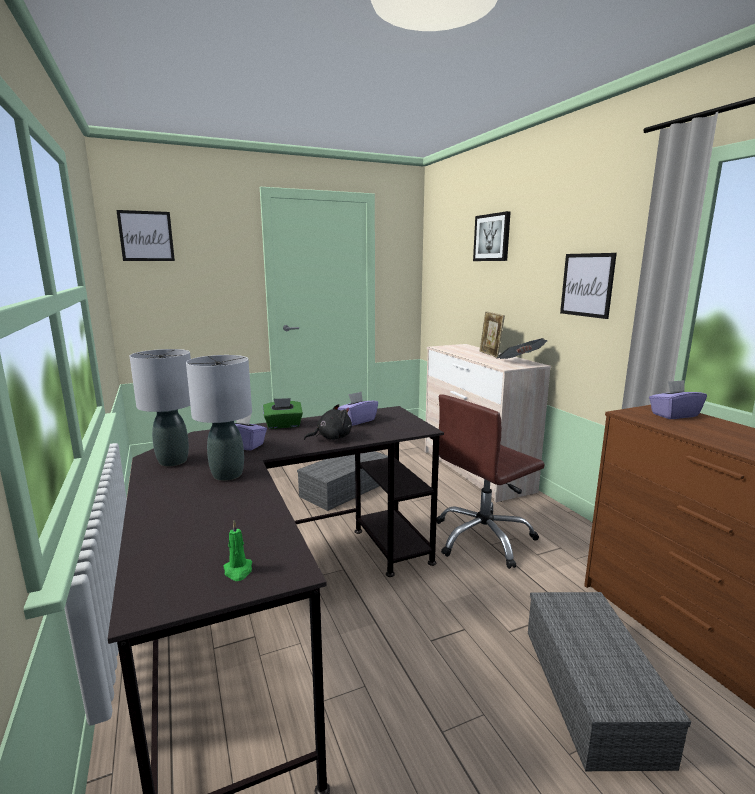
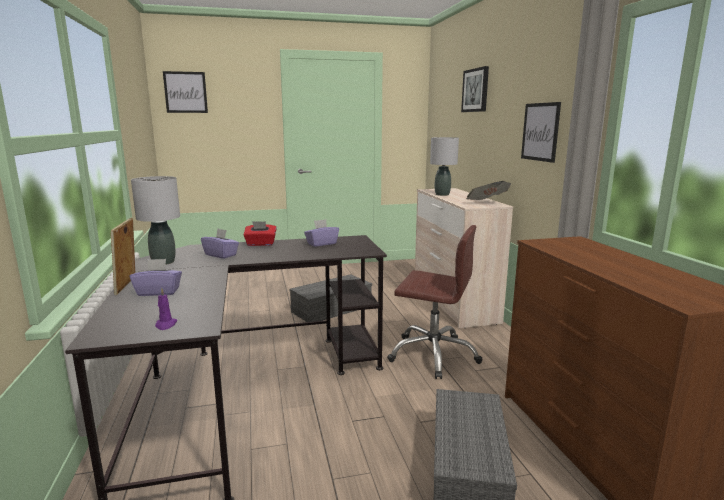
camera: 10 degrees right, 0 degrees up
grey table lamp [186,355,252,481] -> grey table lamp moved to [430,137,459,196]
green candle [223,521,252,581] -> purple candle [155,288,178,330]
green tissue box [263,398,303,429] -> red tissue box [243,221,277,246]
black plush toy [304,404,352,440] -> none
brown office chair [436,394,545,569] -> brown office chair turned 135 degrees counterclockwise [387,225,482,379]
picture frame [479,311,505,358] -> picture frame moved to [110,218,135,295]
purple tissue box [649,380,707,419] -> purple tissue box moved to [130,259,182,296]

